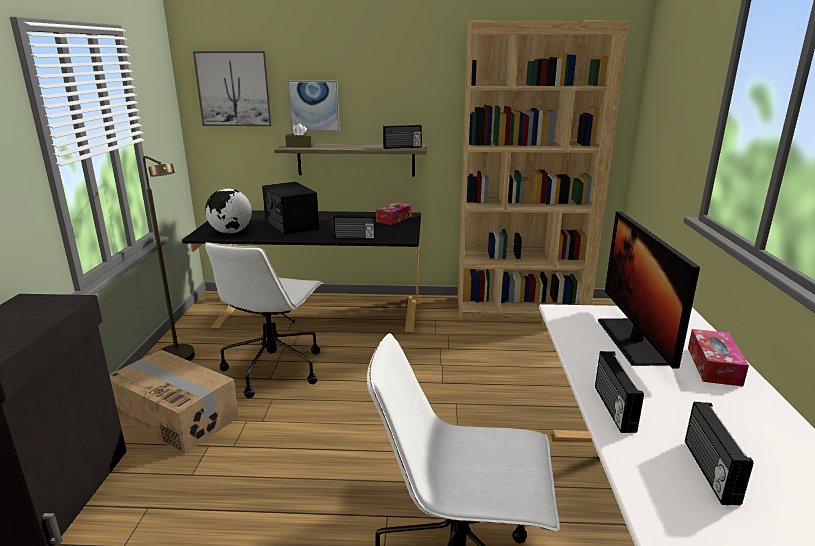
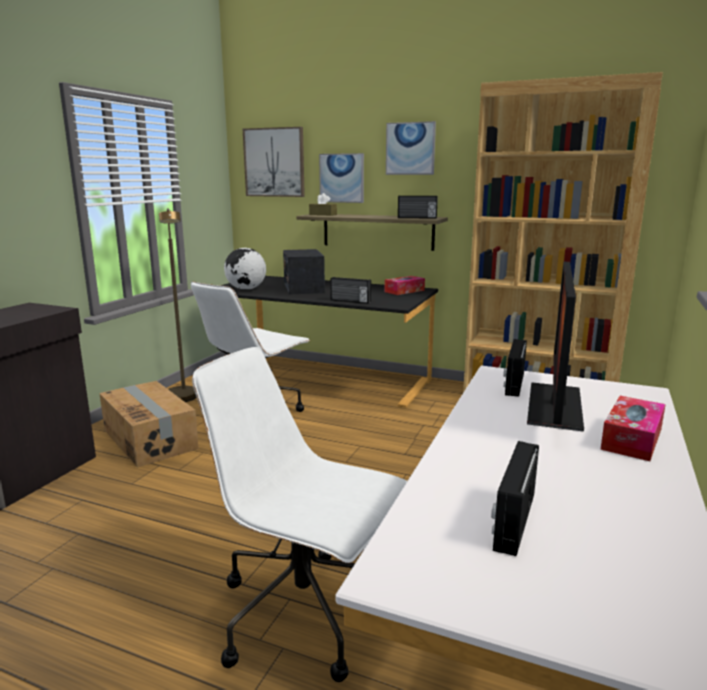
camera: 20 degrees right, 5 degrees down
radio [595,351,644,433] -> radio moved to [503,339,527,397]
none -> picture [386,121,436,175]

